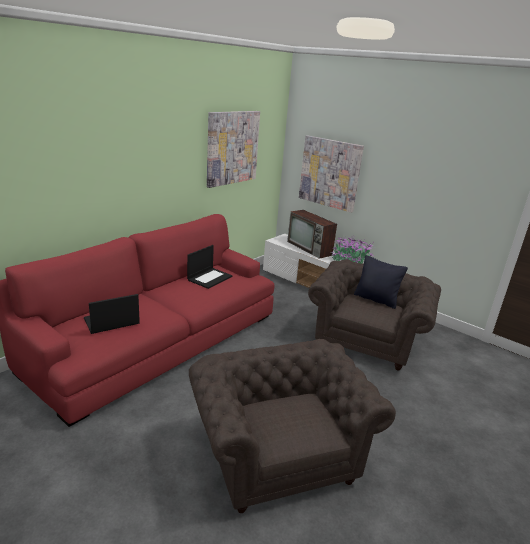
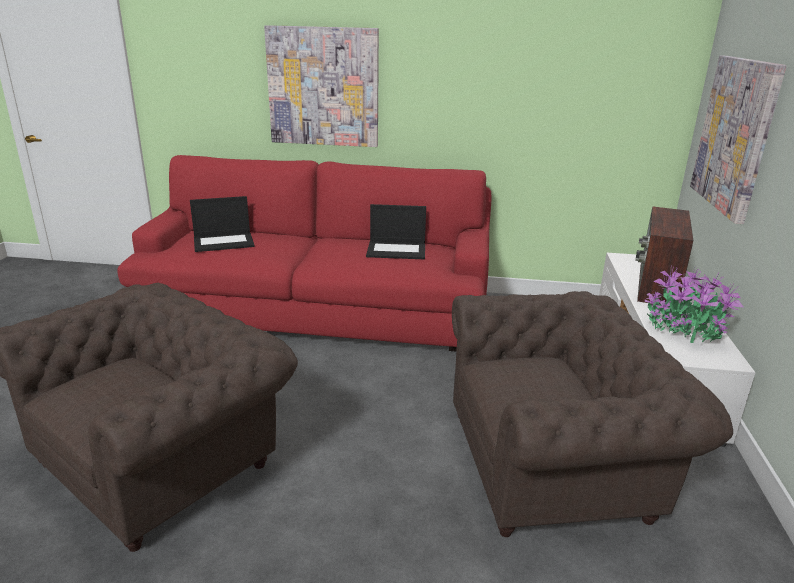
camera: 60 degrees right, 0 degrees up
laptop [84,294,140,334] -> laptop turned 135 degrees clockwise [190,196,254,252]
picture [207,111,260,188] -> picture moved to [264,25,379,147]
black pillow [354,255,408,309] -> none

